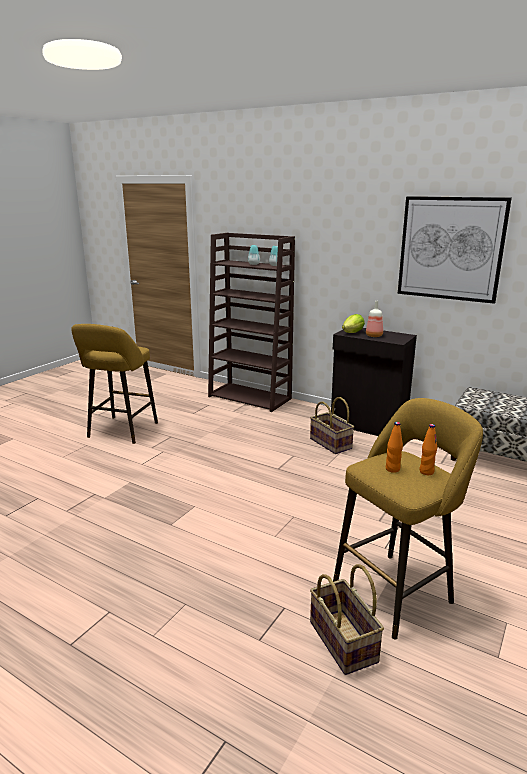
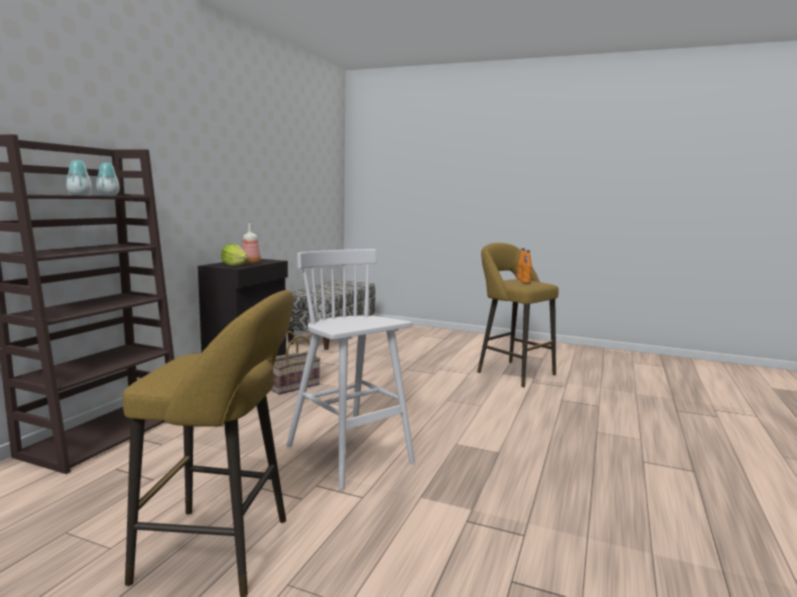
camera: 100 degrees left, 10 degrees down
basket [310,564,384,675] -> none
picture [398,196,512,304] -> none
none -> white stool [286,249,415,490]

